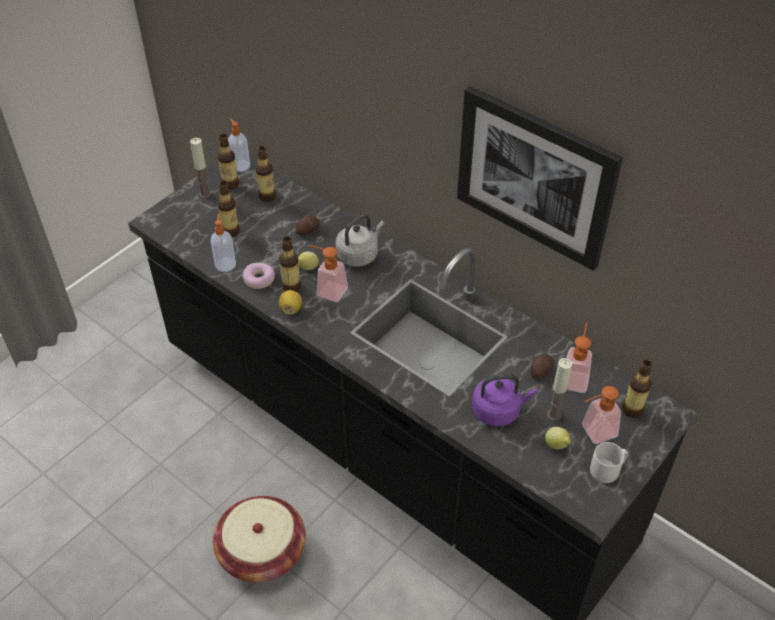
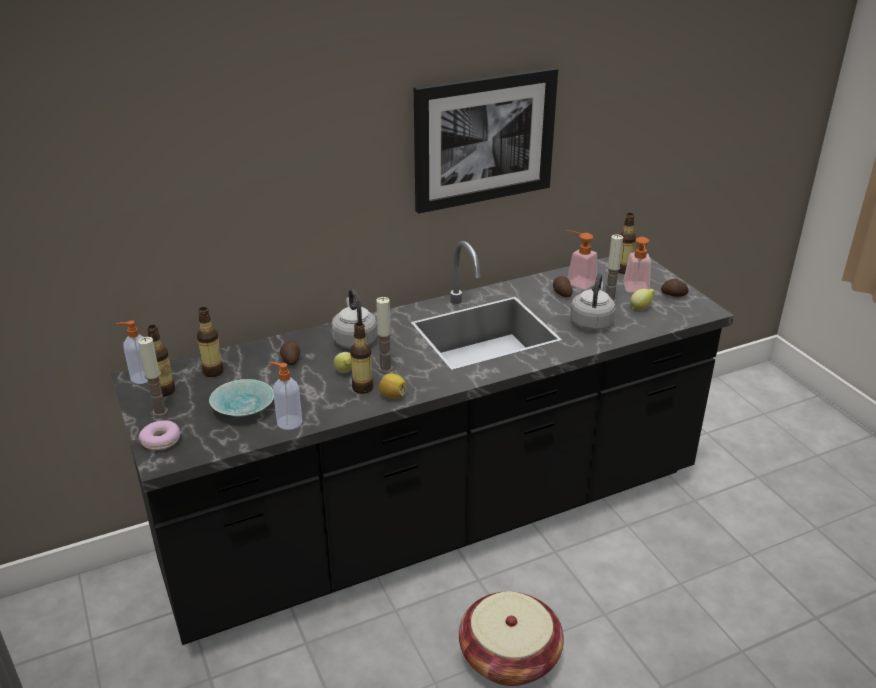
camera: 65 degrees left, 15 degrees down
bottle [217,181,240,237] -> turquoise bowl [209,379,274,416]
donut [243,263,275,289] -> donut moved to [139,420,180,450]
soap dispenser [308,245,348,302] -> candle [376,297,392,373]
purple kettle [472,374,537,426] -> grey kettle [571,273,616,330]
grey mug [590,442,628,483] -> potato [661,279,689,297]

